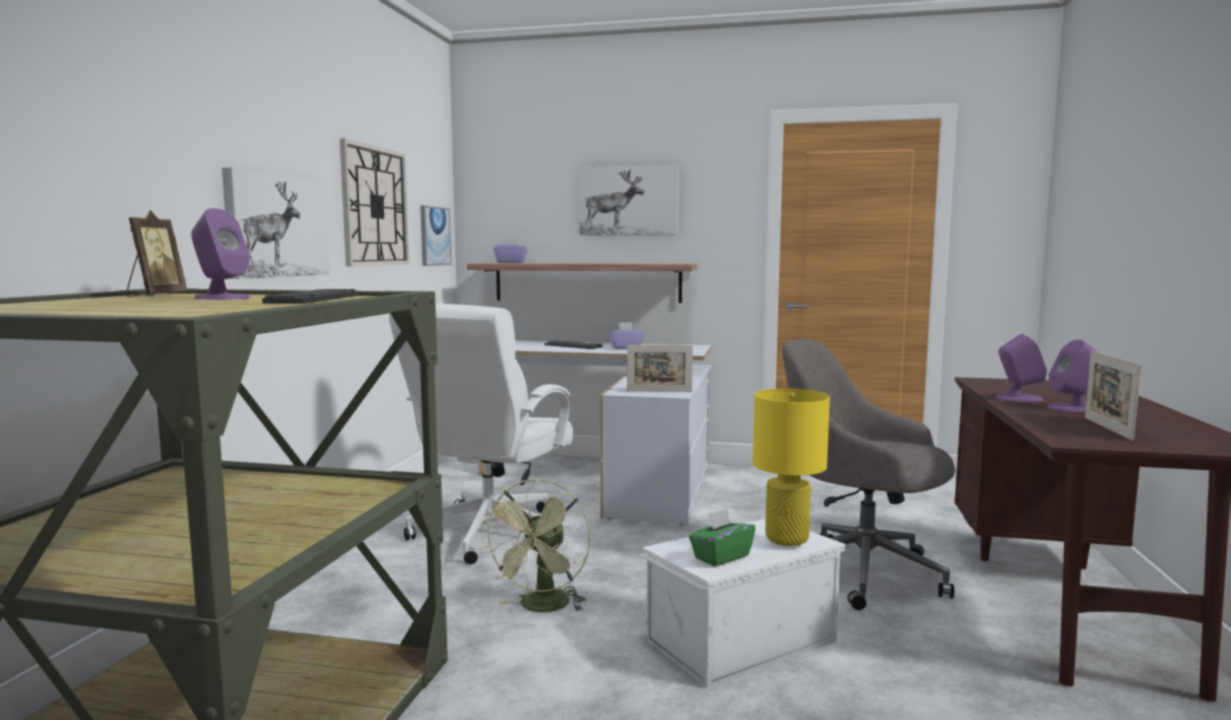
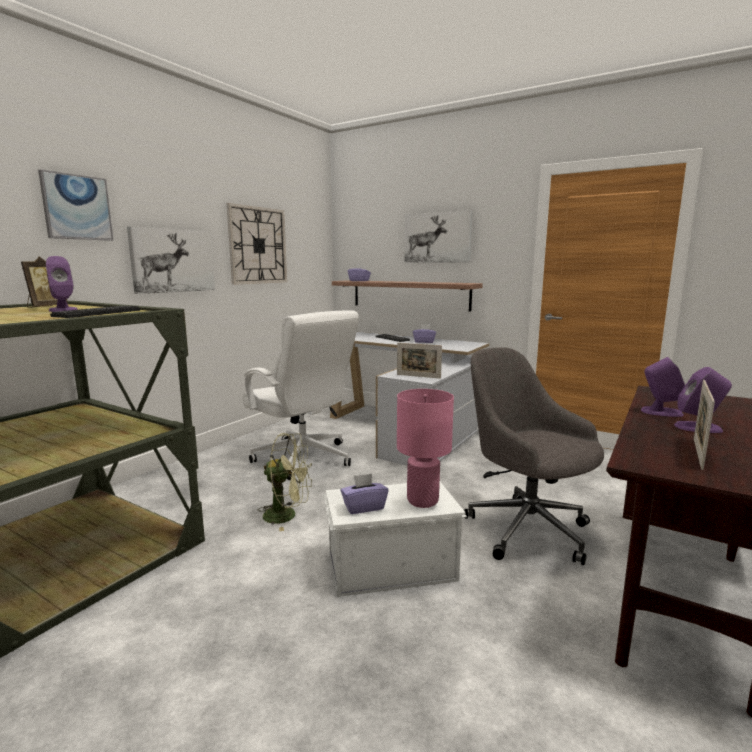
camera: 20 degrees right, 5 degrees up
white office chair [389,304,573,564] -> white office chair turned 90 degrees counterclockwise [242,310,359,480]
picture [420,205,451,266] -> picture moved to [38,169,113,241]
green fan [481,478,590,612] -> green fan turned 120 degrees counterclockwise [258,433,312,532]
green tissue box [689,508,756,566] -> purple tissue box [340,473,389,514]
yellow table lamp [753,389,830,547] -> pink table lamp [397,389,454,508]

